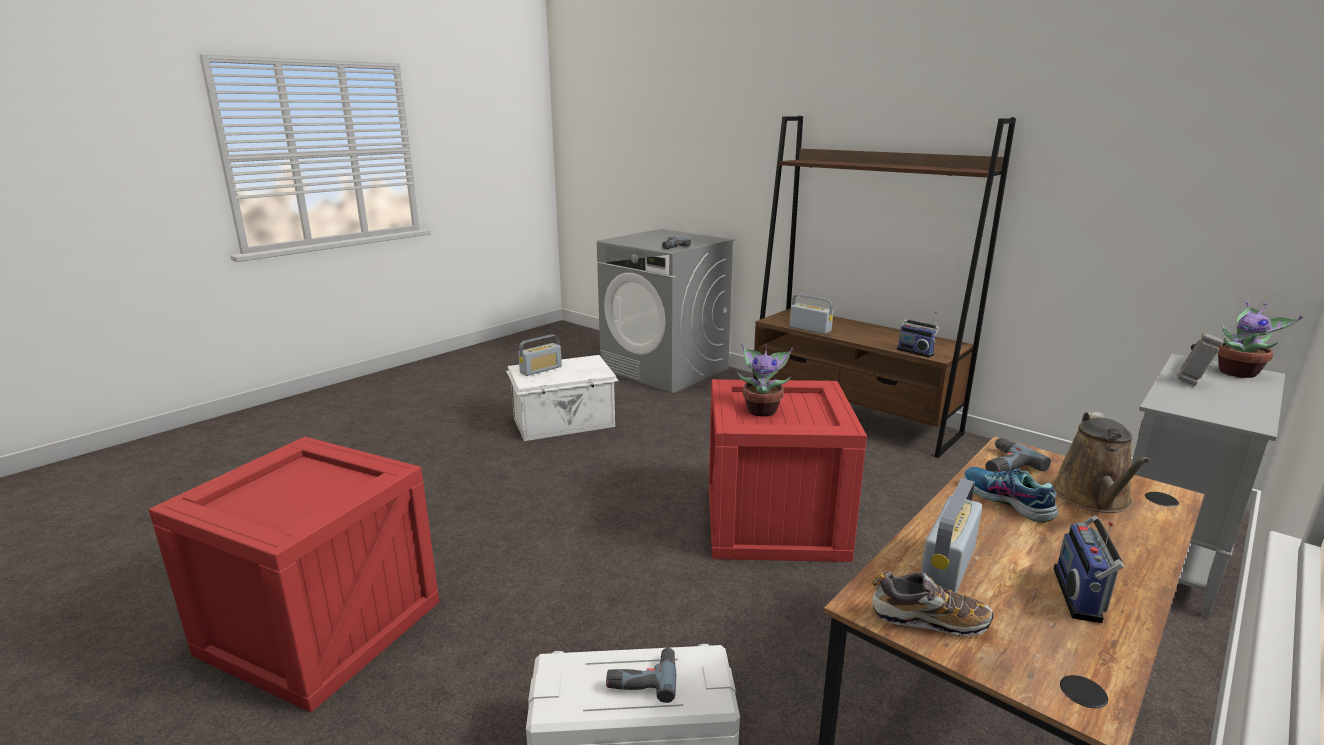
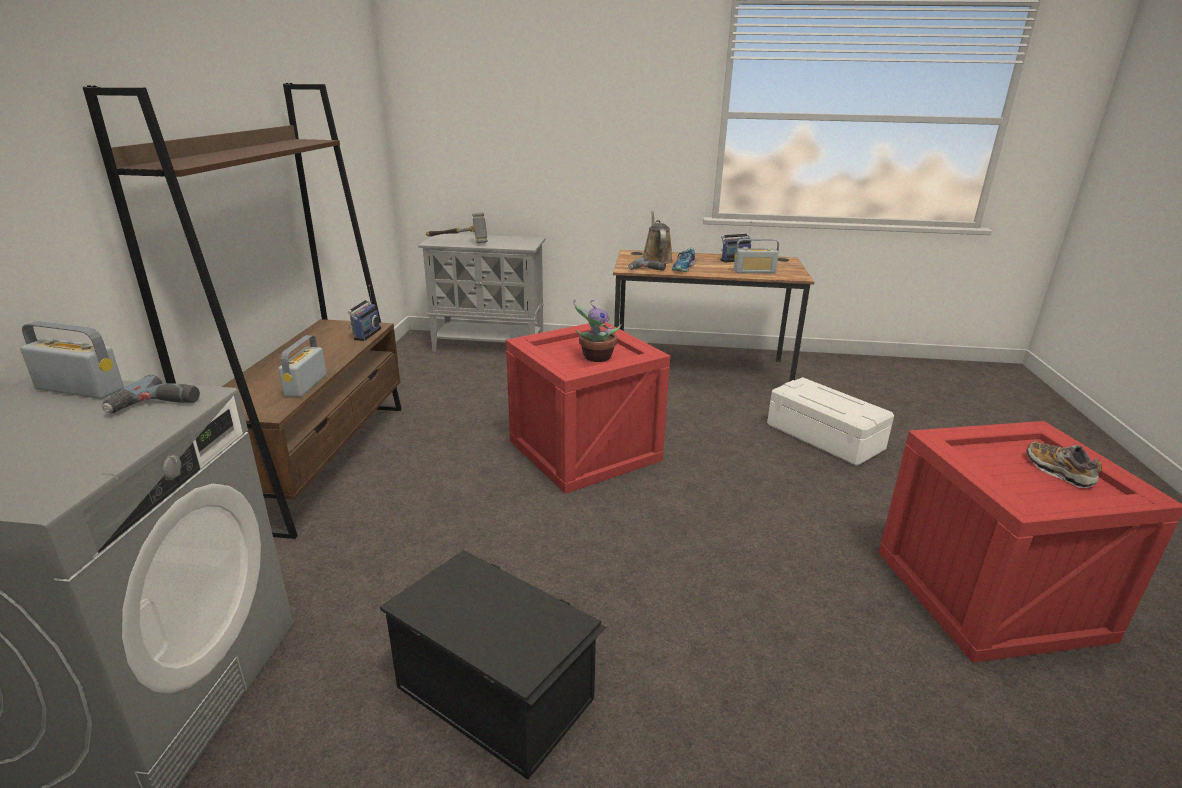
camera: 125 degrees left, 5 degrees up
white storage box [506,355,619,441] -> black storage box [380,550,606,780]
radio [518,334,562,376] -> radio moved to [20,321,124,399]
power drill [606,647,676,703] -> none
shoe [872,571,993,636] -> shoe moved to [1026,441,1102,488]
brown watering can [1052,412,1150,513] -> brown watering can turned 75 degrees counterclockwise [643,211,673,264]
potted plant [1217,301,1303,378] -> none

